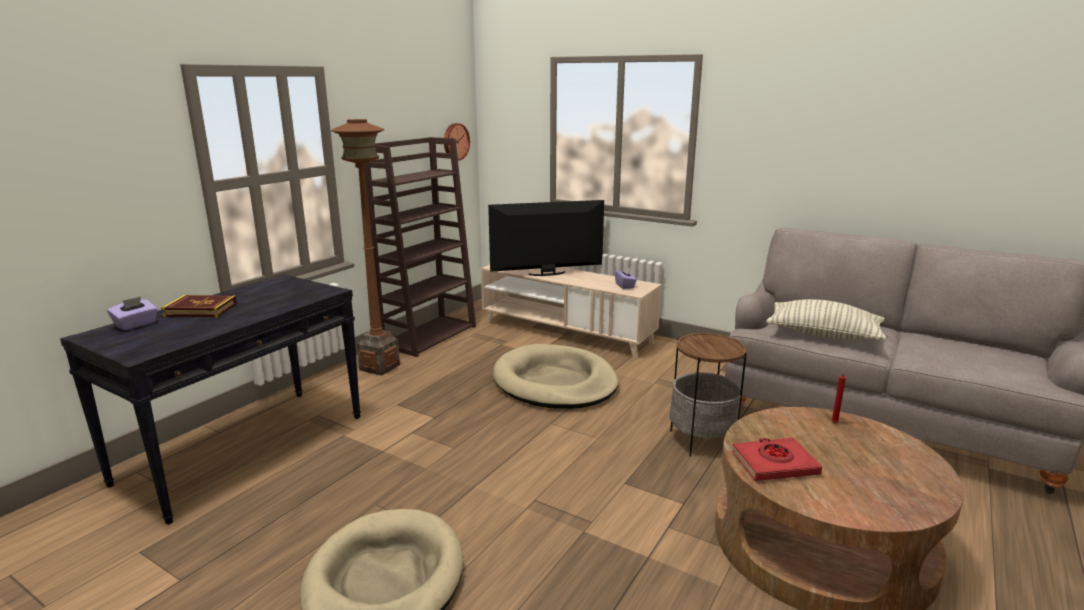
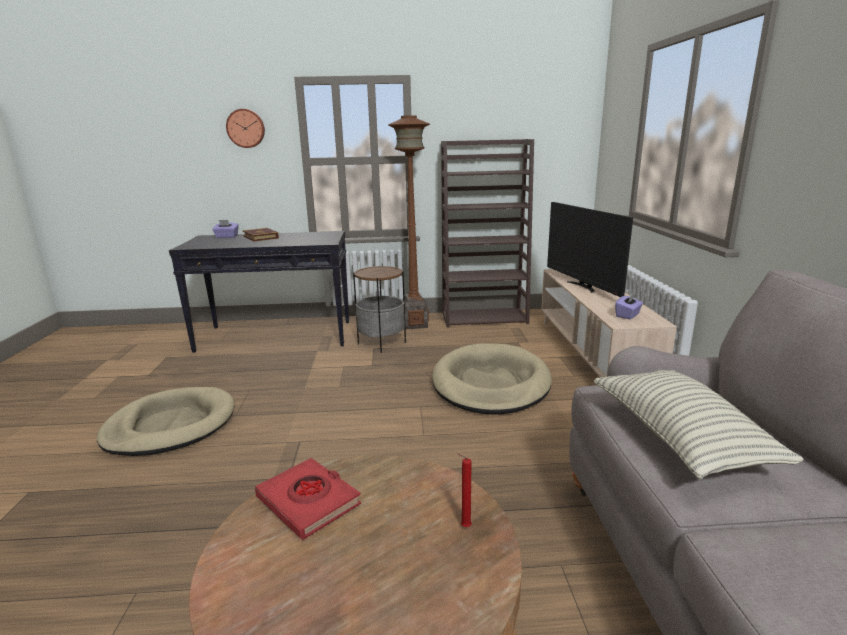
camera: 55 degrees right, 0 degrees up
wall clock [444,123,470,161] -> wall clock moved to [226,109,265,148]
television [488,200,604,276] -> television turned 150 degrees counterclockwise [547,202,633,297]
side table [669,333,747,456] -> side table moved to [353,266,406,353]

